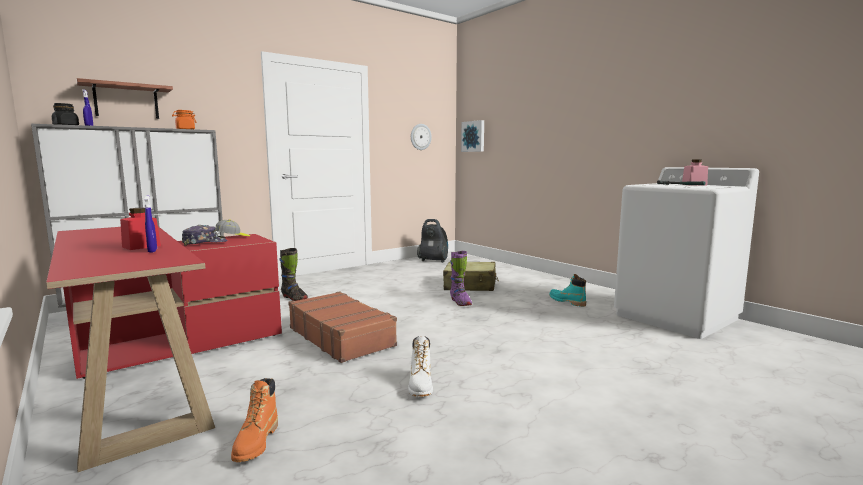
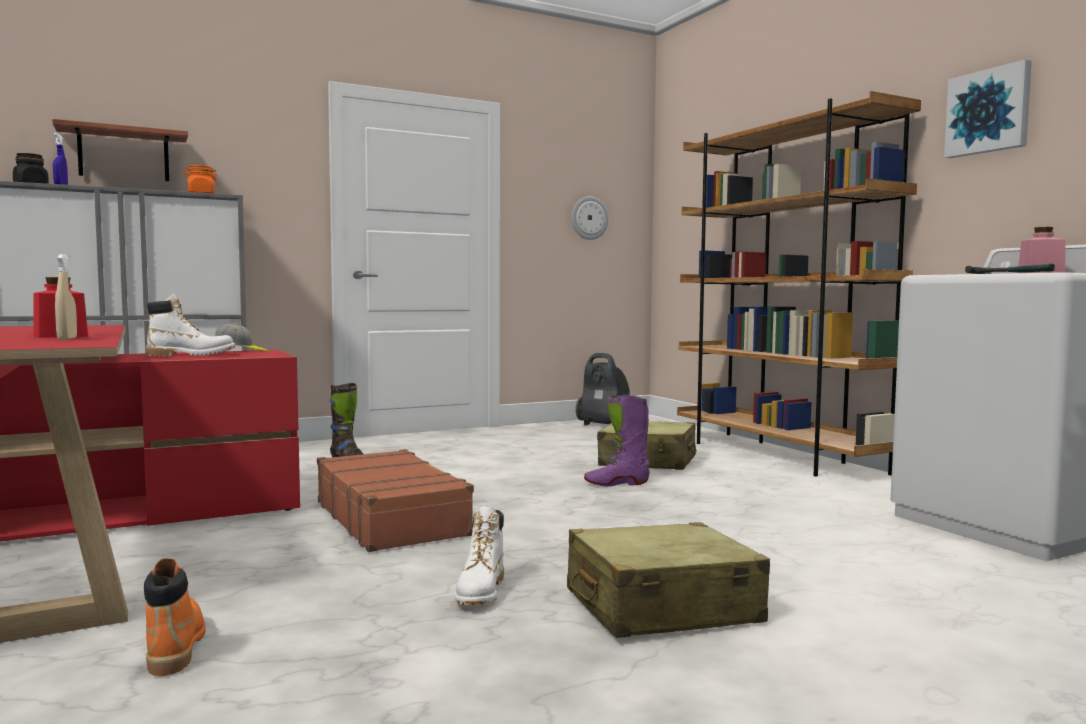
camera: 10 degrees right, 5 degrees down
blue spray bottle [144,195,157,253] -> beige spray bottle [55,254,77,340]
cap [182,225,227,246] -> white boot [146,294,236,357]
orange boot [231,378,278,462] -> orange boot turned 150 degrees clockwise [144,558,206,676]
purple boot [450,251,472,306] -> purple boot turned 90 degrees clockwise [584,395,650,487]
picture [461,120,484,152] -> picture moved to [944,59,1032,158]
turquoise boot [549,274,586,307] -> none
none -> beige suitcase [567,522,770,638]
none -> brown bookcase [677,91,921,477]

